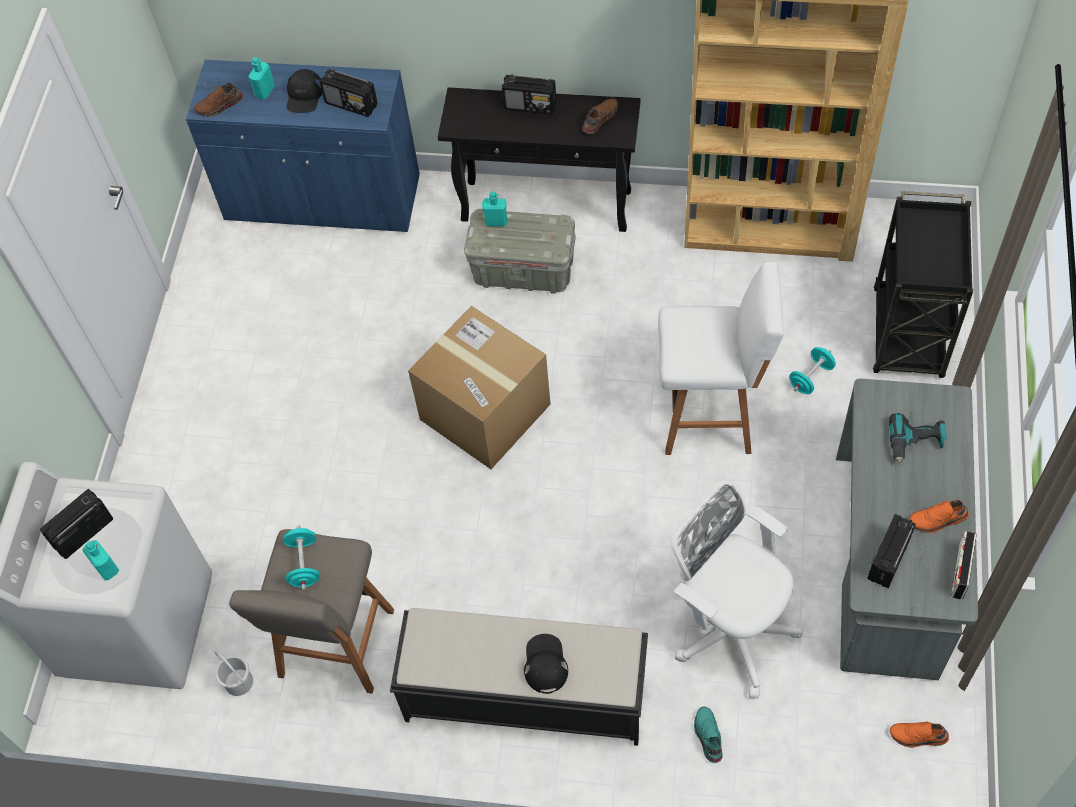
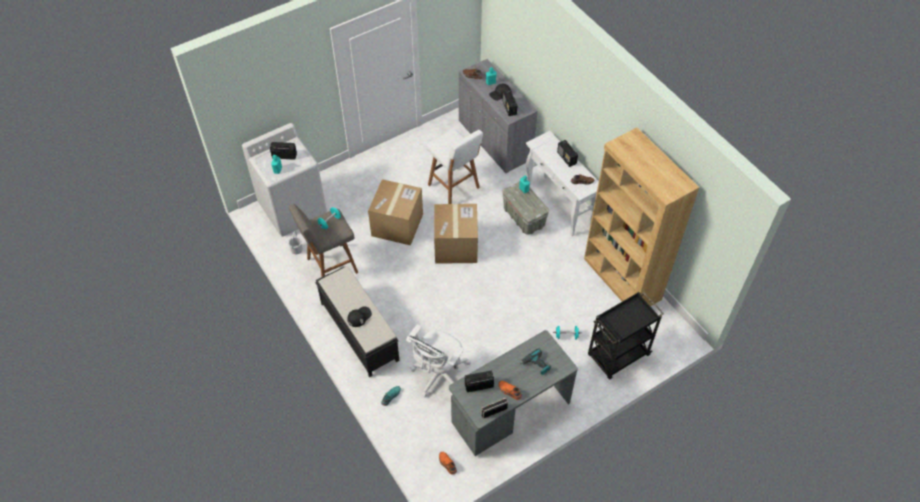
camera: 45 degrees right, 5 degrees down
blue cabinet [186,60,420,232] -> grey cabinet [459,59,538,173]
black console table [438,87,641,232] -> white console table [526,131,599,236]
white stool [658,261,784,455] -> white stool moved to [427,129,483,204]
white office chair [671,479,803,699] -> white office chair turned 150 degrees counterclockwise [406,325,471,397]
none -> cardboard box [368,179,423,246]

